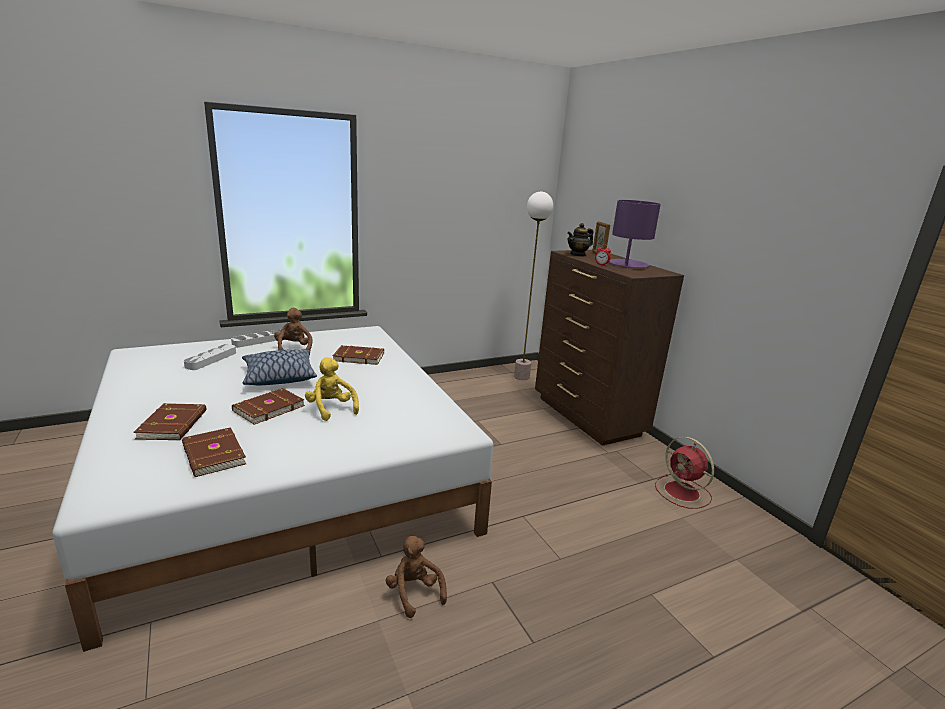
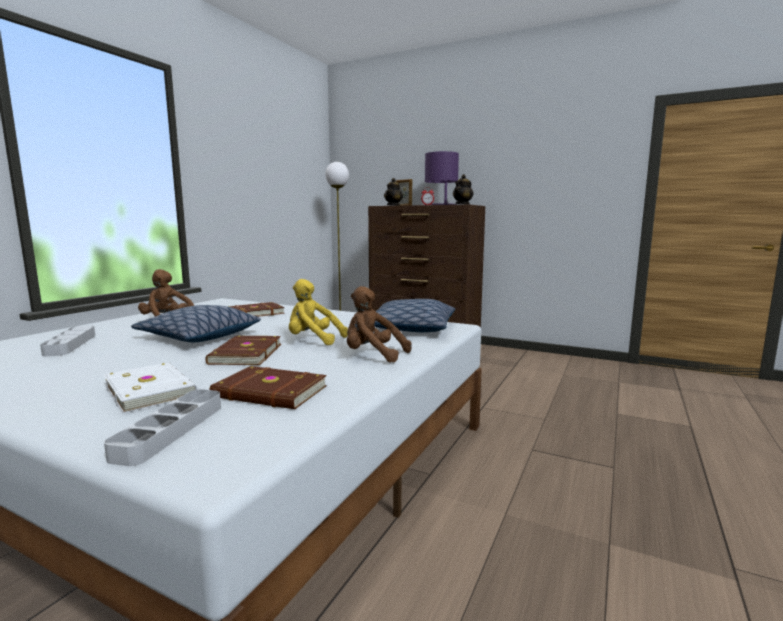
camera: 35 degrees left, 10 degrees down
brown book [133,403,207,440] -> white book [103,363,198,413]
grey tray [231,329,281,348] -> grey tray moved to [104,389,221,466]
brown plush toy [386,536,447,618] -> brown plush toy moved to [347,286,412,363]
red fan [655,437,714,509] -> none
none -> pillow [374,299,455,332]
none -> teapot [453,174,473,205]

